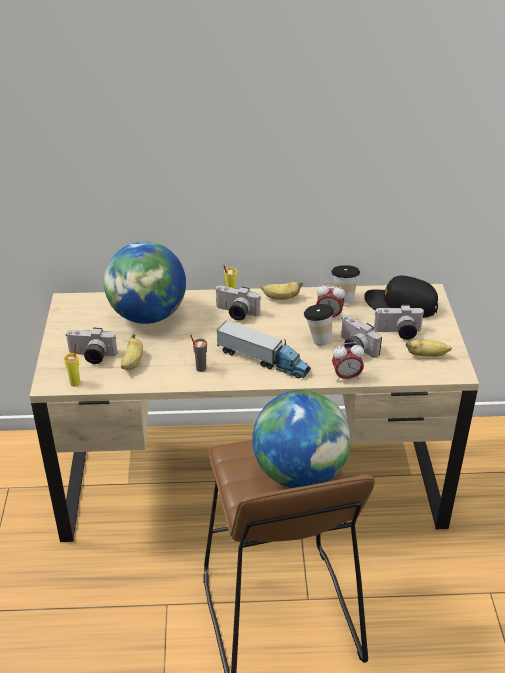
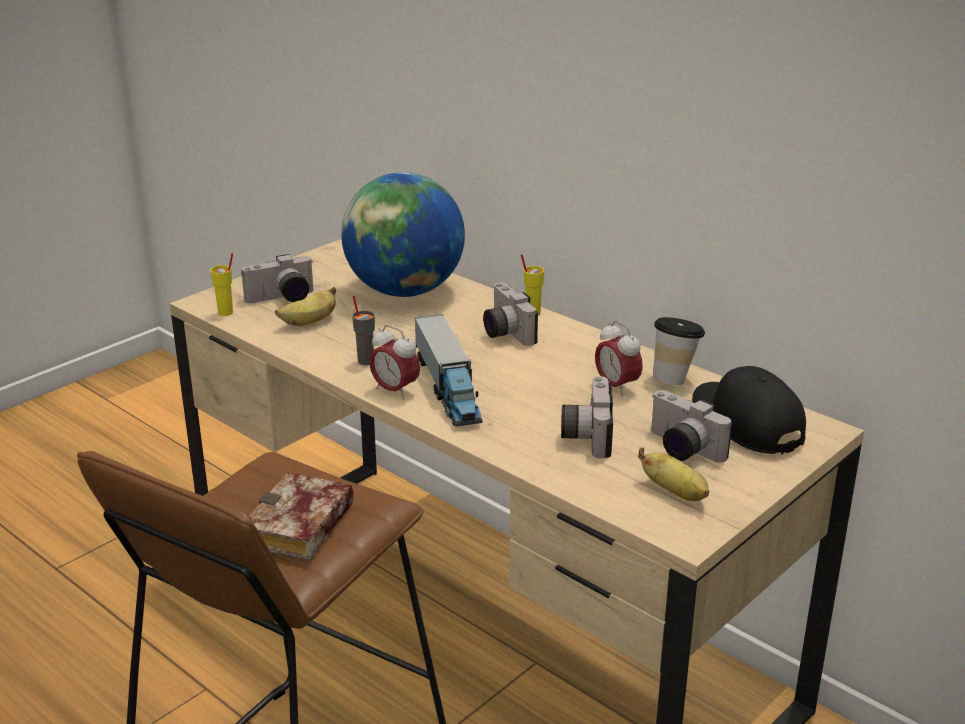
camera: 45 degrees right, 10 degrees down
camera [65,328,117,364] -> camera turned 75 degrees counterclockwise [241,254,314,303]
globe [252,390,351,488] -> book [249,472,354,560]
banana [261,282,303,300] -> none
cup [304,304,334,345] -> none
alarm clock [332,342,364,381] -> alarm clock moved to [369,325,420,400]

